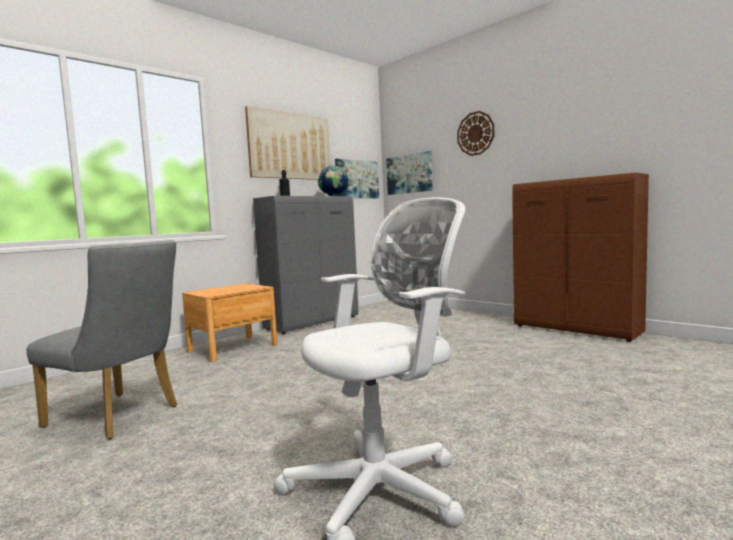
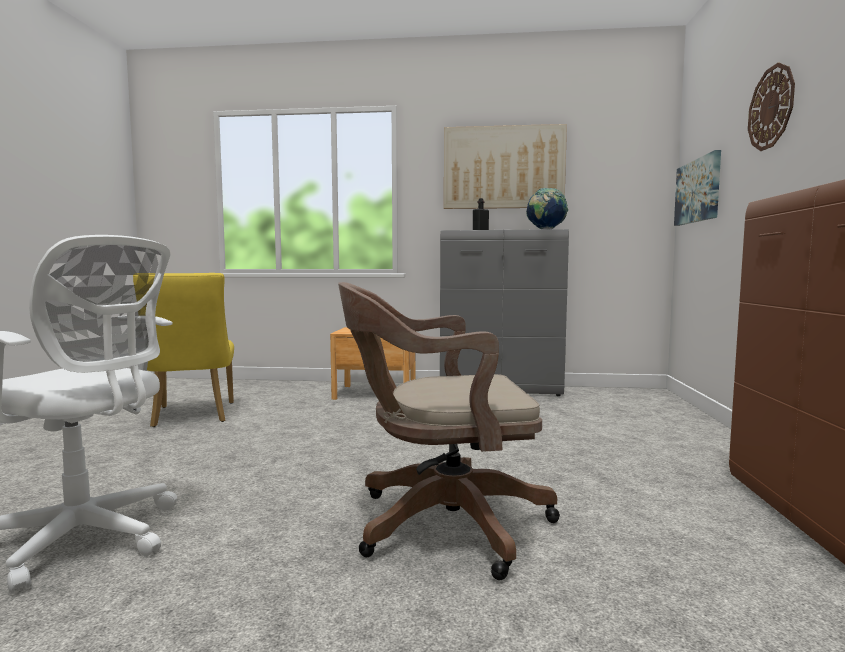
camera: 50 degrees right, 0 degrees up
grey chair [26,240,177,439] -> yellow chair [133,273,234,427]
picture [335,159,379,198] -> none
none -> brown office chair [338,282,560,580]

